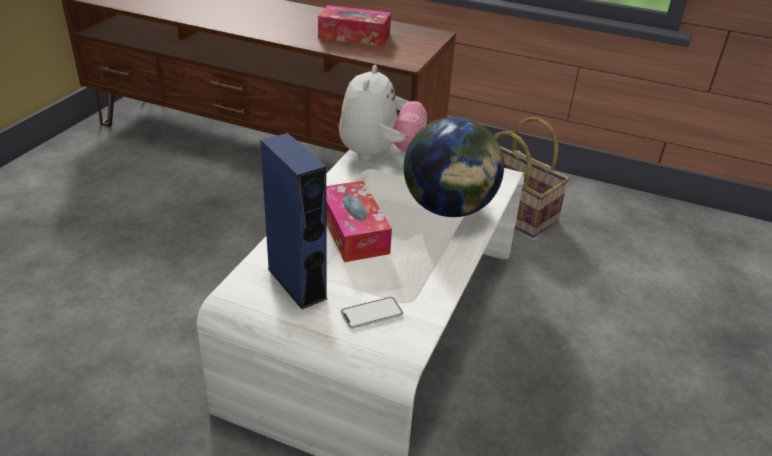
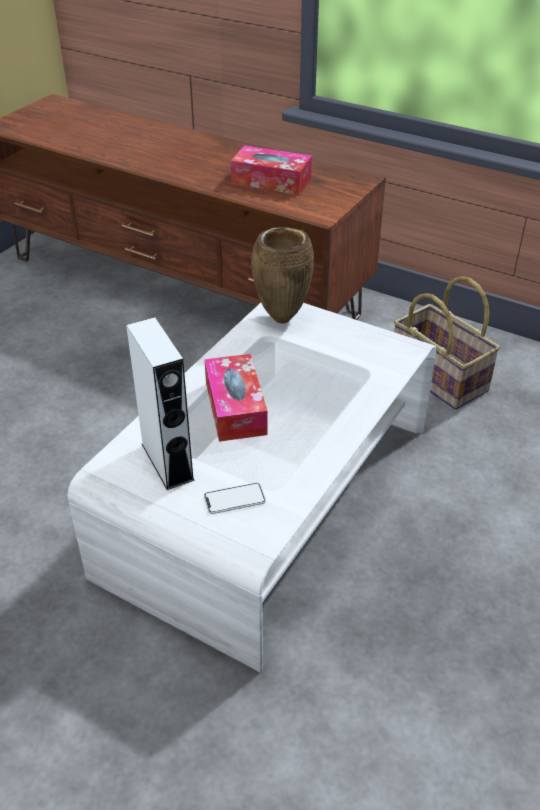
camera: 10 degrees right, 5 degrees up
blue speaker [260,133,328,309] -> white speaker [126,317,195,490]
plush toy [339,65,427,161] -> brown vase [251,227,314,324]
globe [404,117,504,217] -> none

